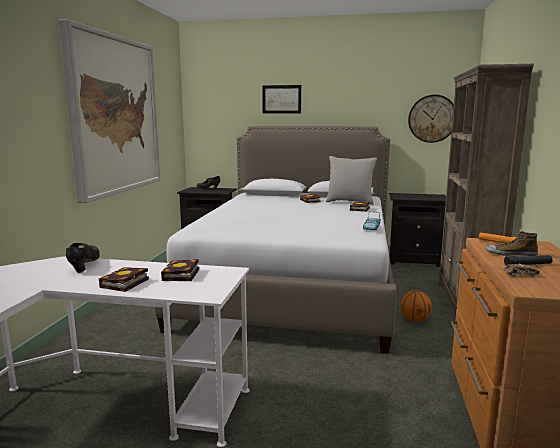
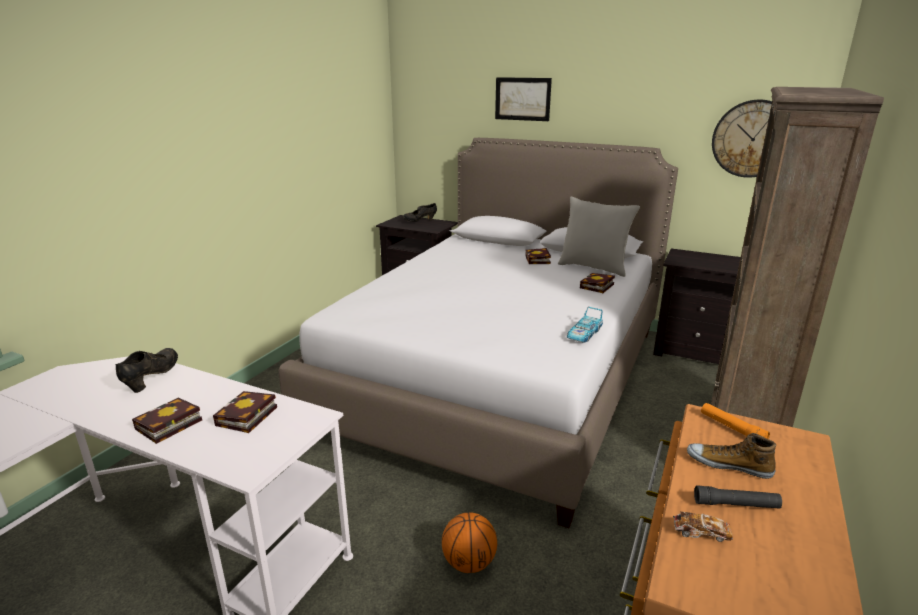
camera: 15 degrees right, 10 degrees up
picture [58,19,160,203] -> none
basketball [400,290,432,322] -> basketball moved to [442,512,497,573]

